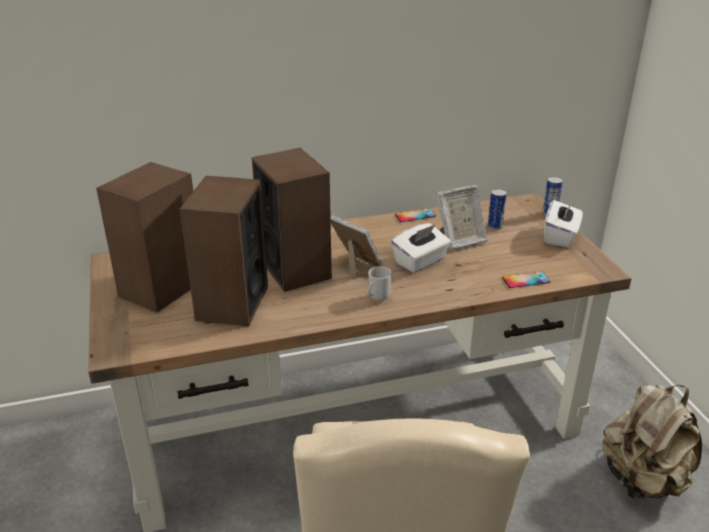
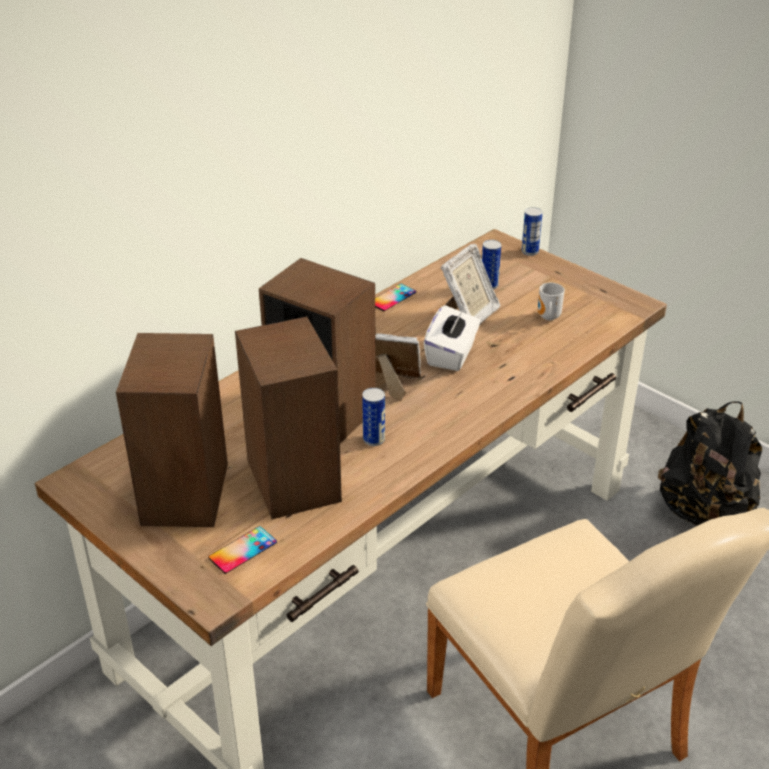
camera: 30 degrees left, 5 degrees up
mug [368,267,391,301] -> mug moved to [538,283,565,320]
phone [502,272,550,288] -> phone moved to [208,526,277,574]
white tissue box [544,198,583,248] -> none
beige backpack [602,384,702,499] -> black backpack [658,401,762,526]
none -> can [362,388,385,446]

